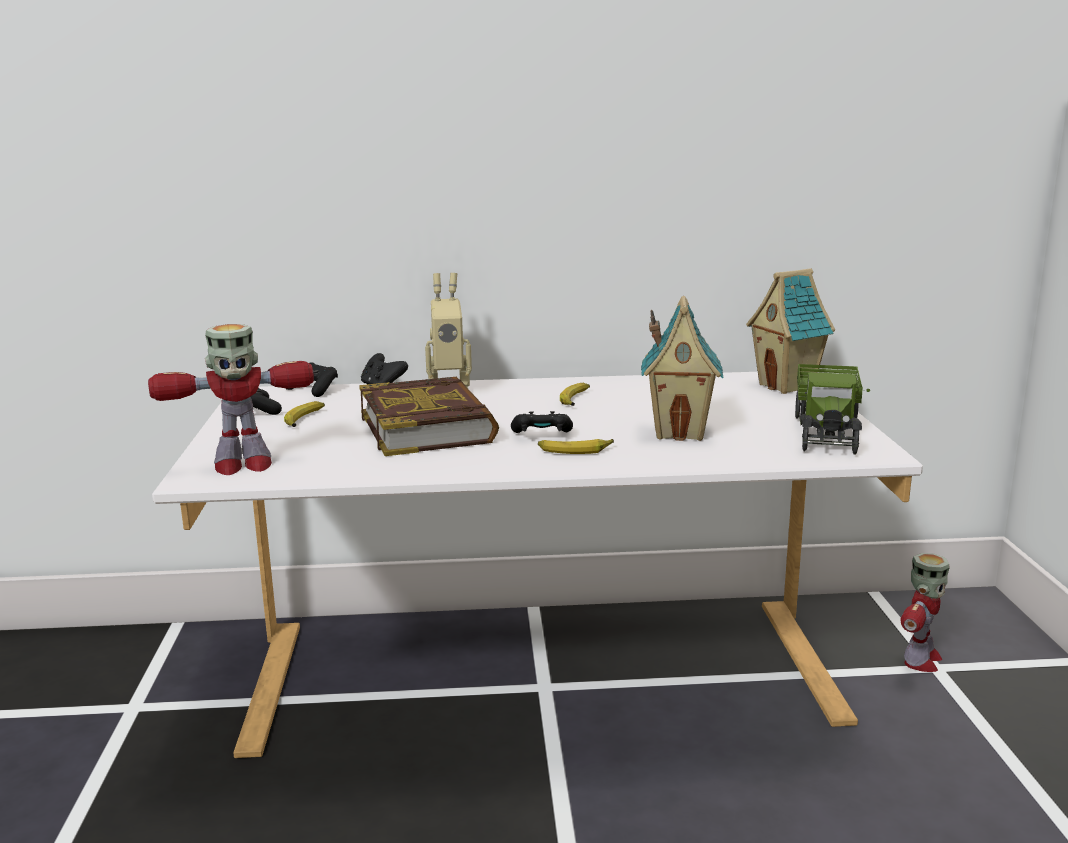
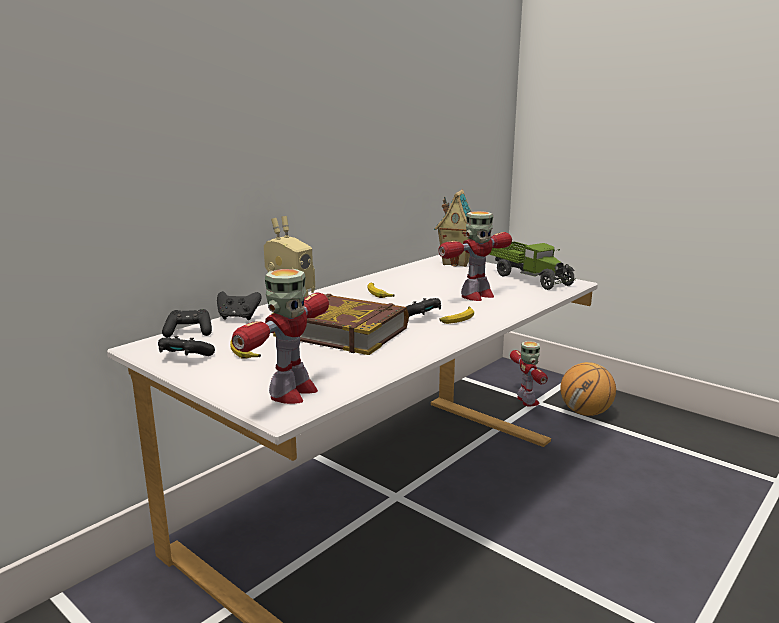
camera: 45 degrees left, 0 degrees up
toy house [641,296,724,441] -> toy robot [438,211,512,301]
none -> basketball [560,362,616,416]

